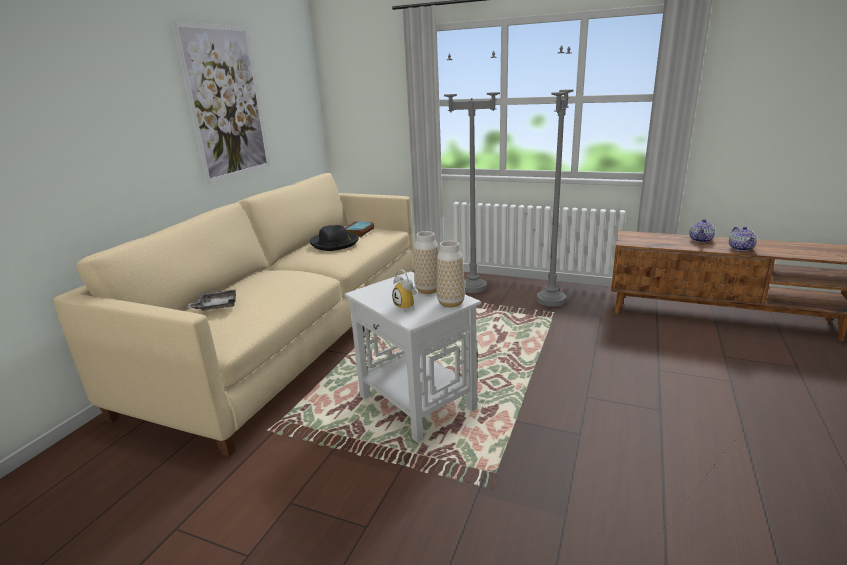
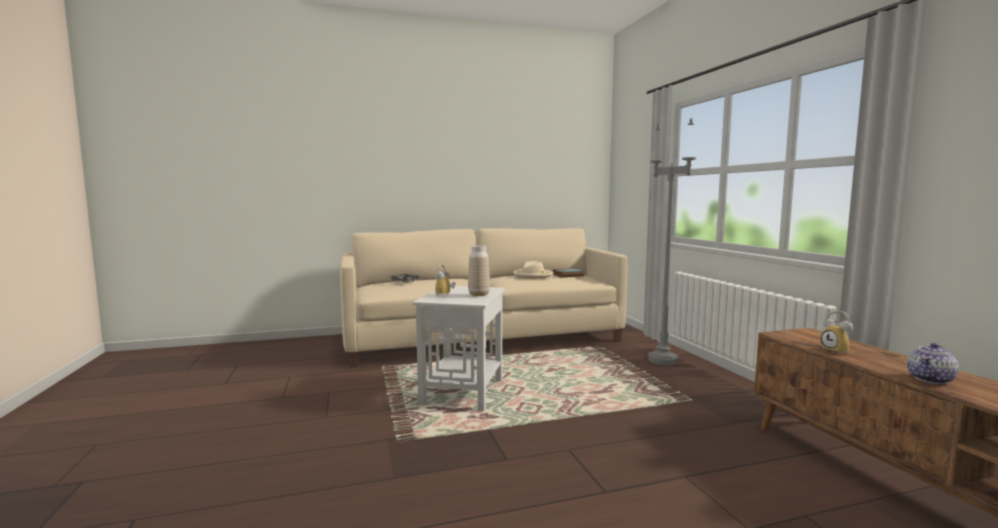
camera: 50 degrees right, 15 degrees down
picture [172,21,270,184] -> none
black hat [310,225,359,251] -> beige hat [513,261,553,279]
vase [436,241,465,308] -> none
grey floor lamp [537,45,573,307] -> none
teapot [690,219,715,243] -> none
none -> alarm clock [821,311,853,354]

